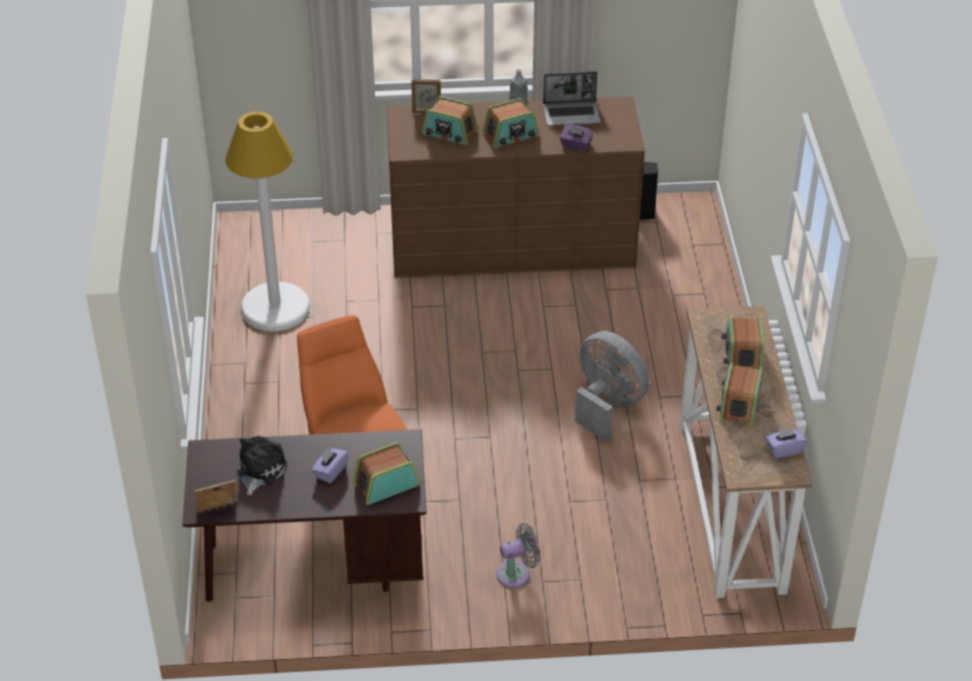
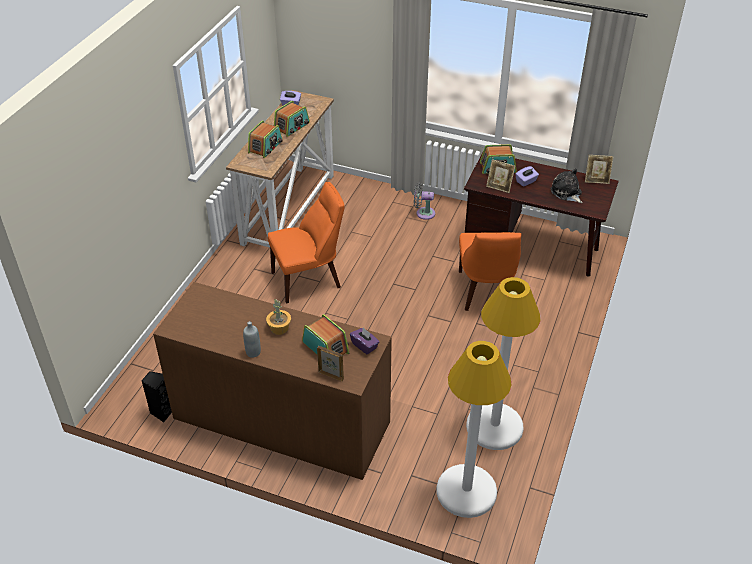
camera: 155 degrees left, 0 degrees up
plush toy [237,436,287,495] -> plush toy turned 105 degrees clockwise [550,169,583,203]
radio [482,98,539,148] -> potted plant [266,299,291,335]
laptop [543,71,601,126] -> none
purple tissue box [560,125,593,152] -> purple tissue box moved to [350,327,379,355]
grey fan [575,331,649,441] -> orange chair [268,182,345,304]
none -> white floor lamp [437,341,512,518]
none -> picture frame [486,159,515,193]

